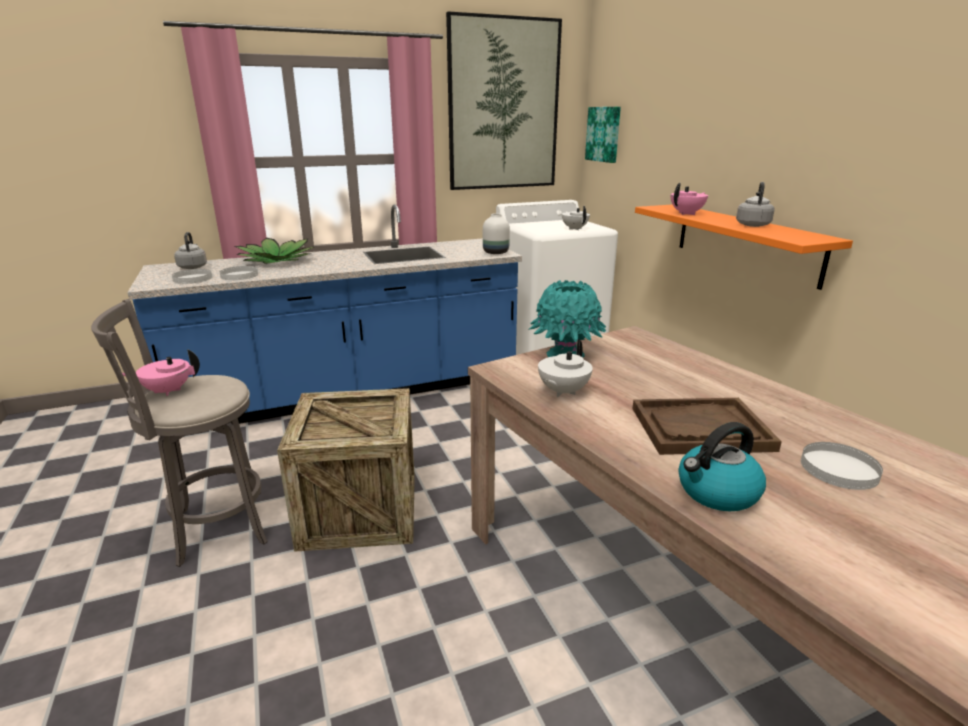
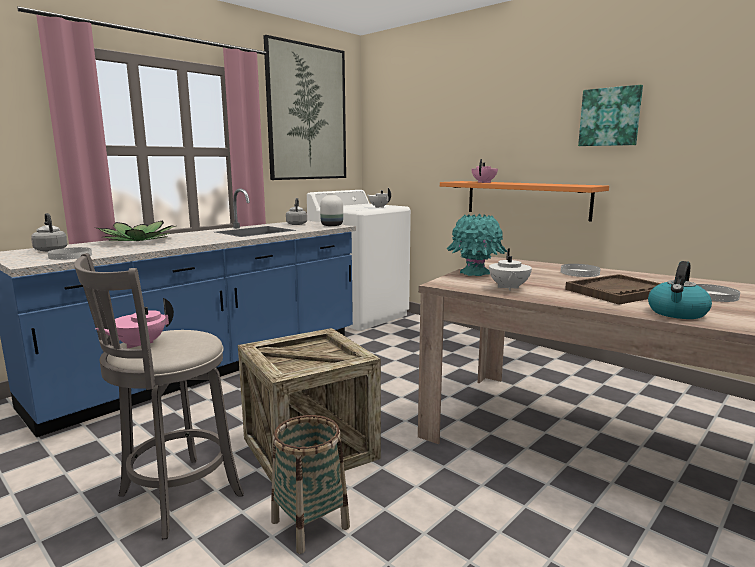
camera: 25 degrees left, 10 degrees down
white plate [220,266,258,280] -> white plate moved to [561,264,600,277]
picture [585,107,621,163] -> picture moved to [578,85,643,146]
grey kettle [736,182,775,227] -> grey kettle moved to [286,198,307,225]
none -> basket [271,415,350,554]

